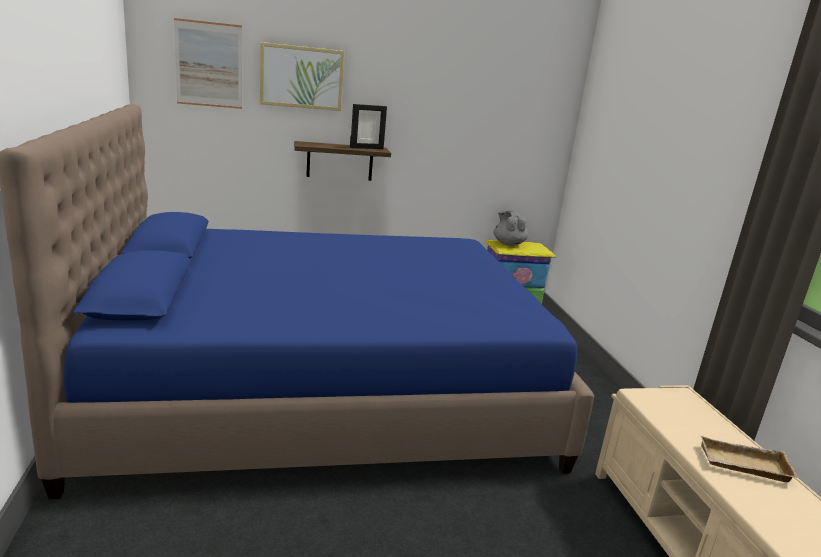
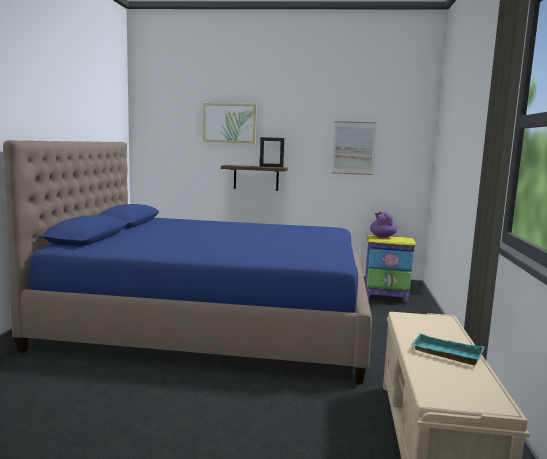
camera: 20 degrees right, 10 degrees down
picture [174,18,242,109] -> picture moved to [332,121,377,175]
grey teapot [494,211,528,246] -> purple teapot [370,212,397,238]
beige tray [701,436,799,482] -> turquoise tray [411,333,484,365]

